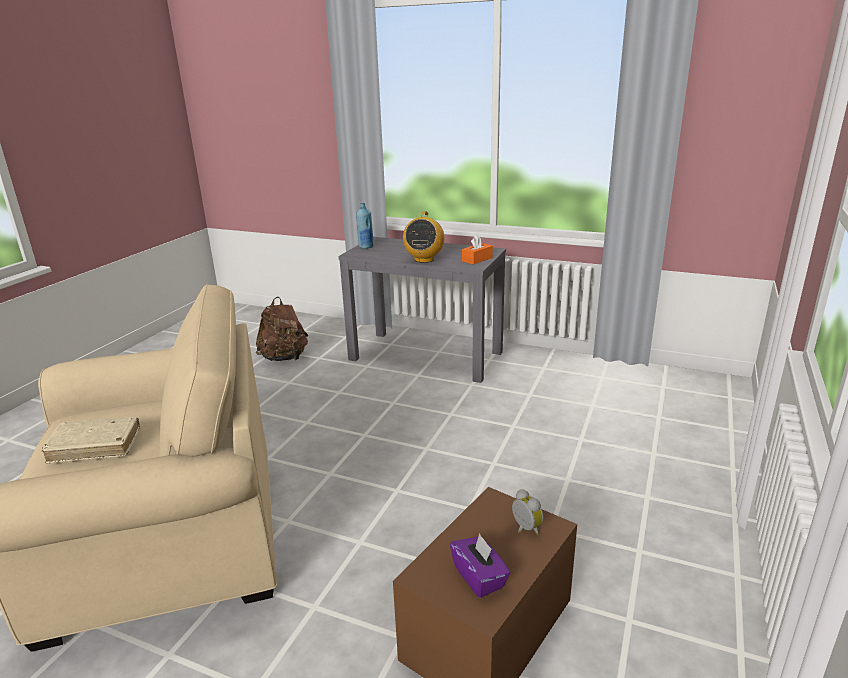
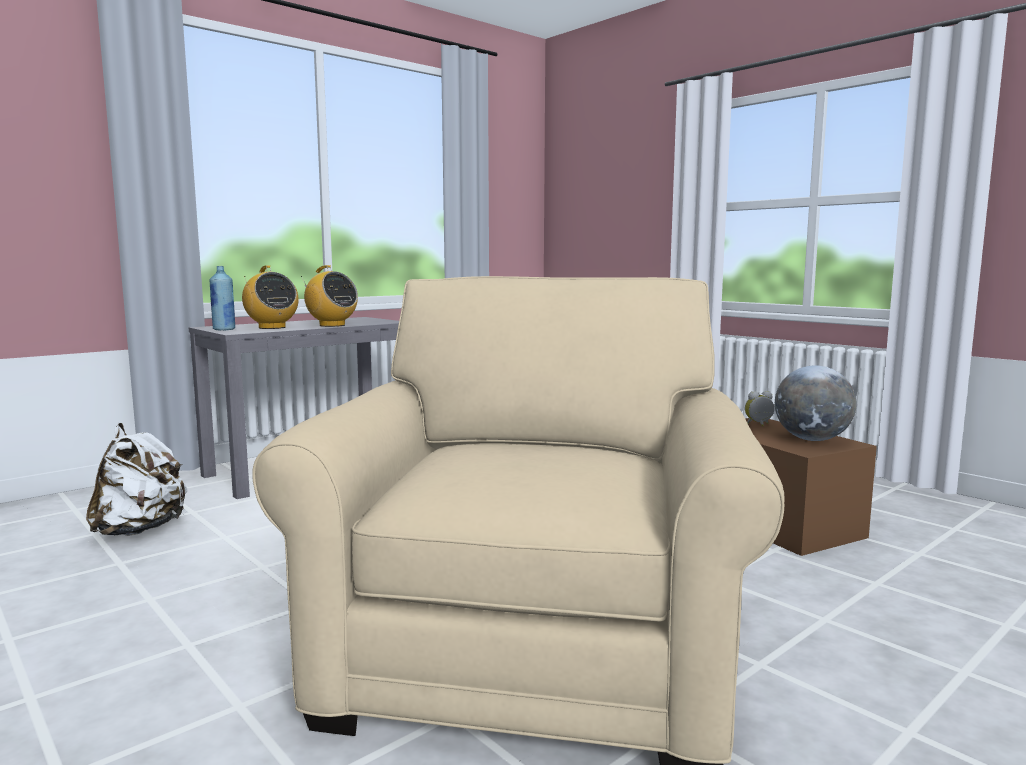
camera: 65 degrees left, 15 degrees down
beige book [42,417,140,464] -> none
brown backpack [256,297,308,361] -> white backpack [86,423,187,536]
purple tissue box [450,533,510,598] -> globe [775,366,856,441]
orange tissue box [462,235,493,265] -> none
none -> radio [242,266,299,329]

